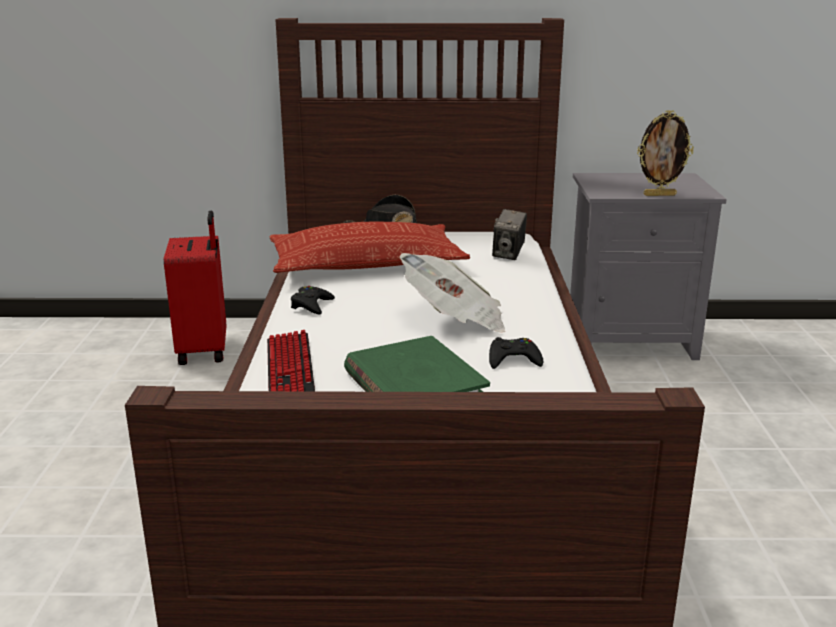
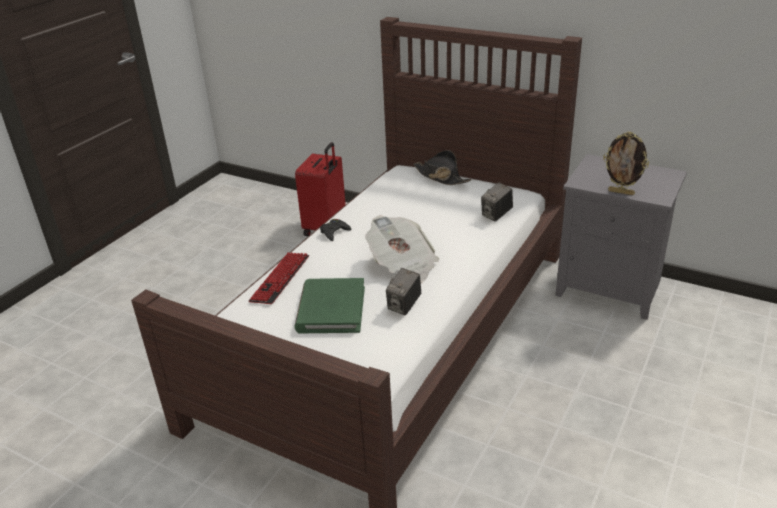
camera: 30 degrees right, 10 degrees up
pillow [270,222,470,273] -> none
black game controller [489,337,544,369] -> camera [386,268,421,316]

